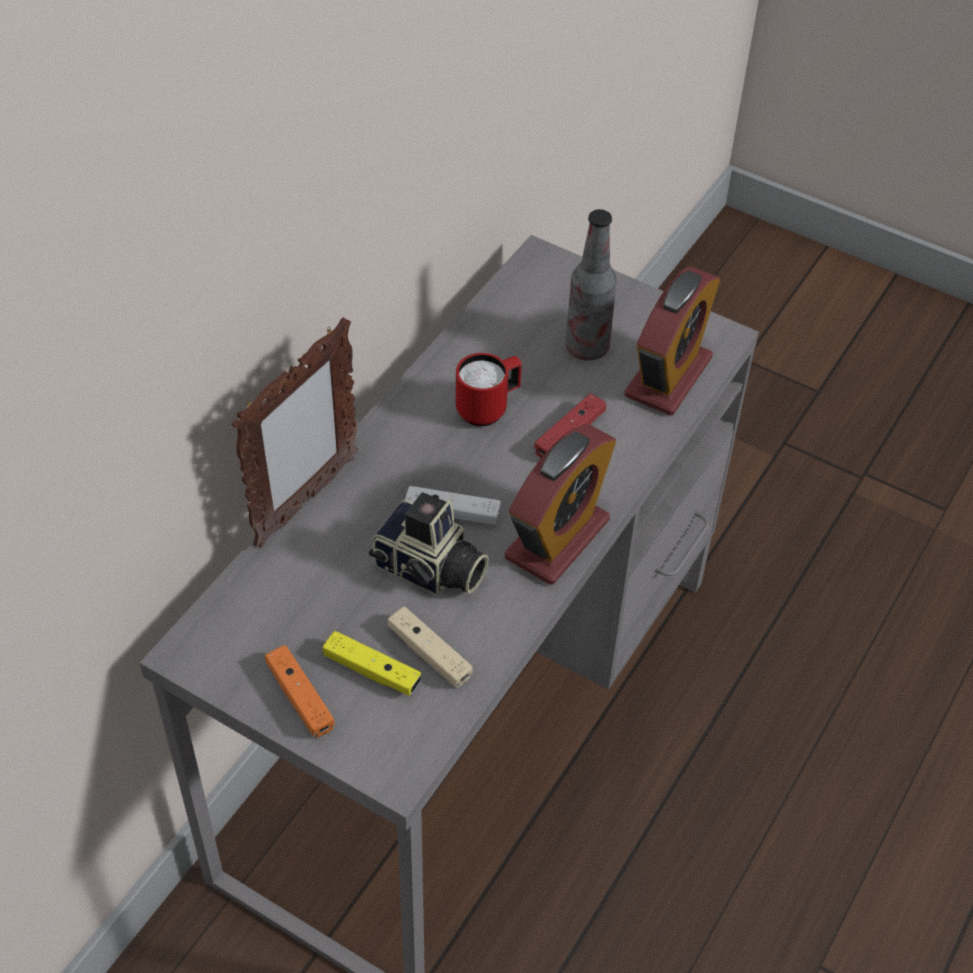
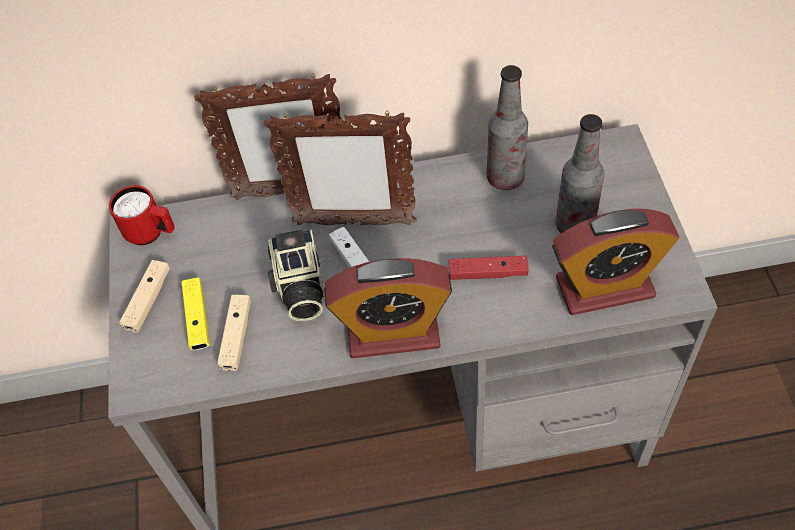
camera: 55 degrees right, 5 degrees up
orange game controller [265,645,335,738] -> beige game controller [119,260,170,333]
red mug [456,353,522,426] -> red mug moved to [109,185,175,245]
none -> picture frame [264,112,417,225]
none -> bottle [487,65,528,190]

